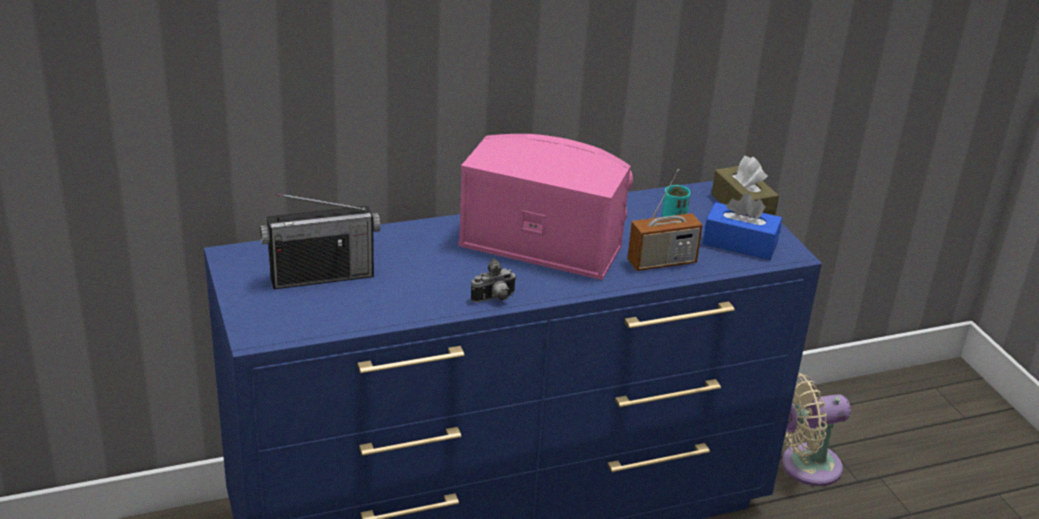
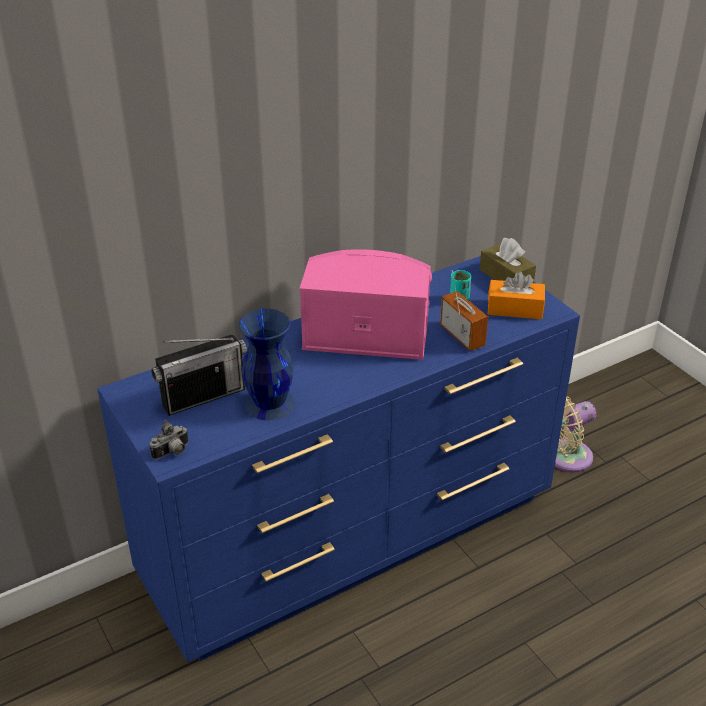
camera: 10 degrees left, 5 degrees up
camera [471,258,517,303] -> camera moved to [149,420,188,460]
radio [627,169,703,271] -> radio turned 90 degrees counterclockwise [440,270,488,351]
blue tissue box [703,193,782,260] -> orange tissue box [488,271,545,319]
none -> blue vase [239,309,295,421]

